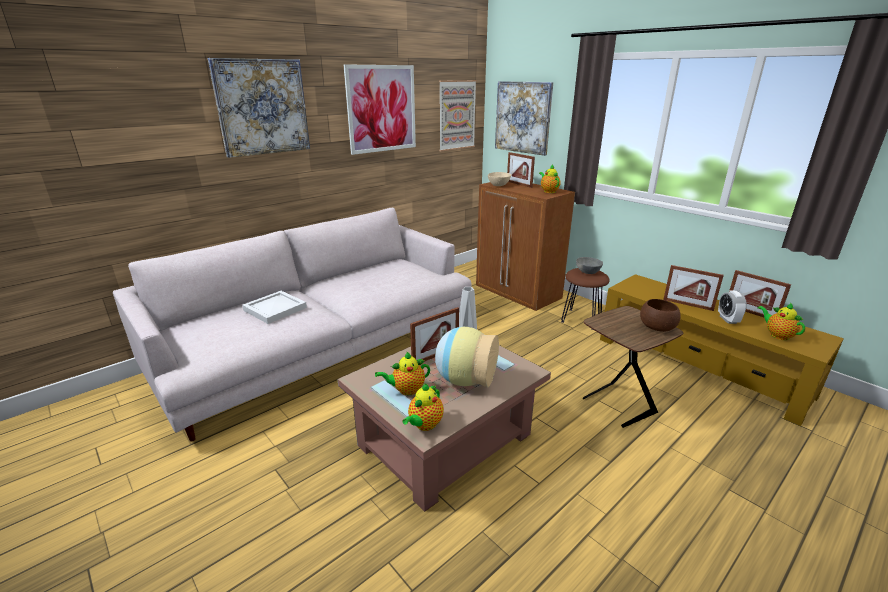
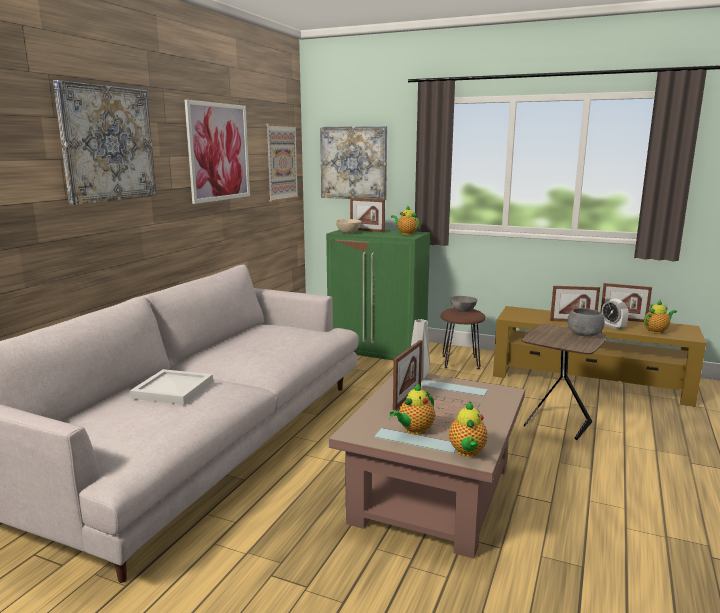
camera: 25 degrees left, 10 degrees down
vase [435,327,499,387] -> none
brown cabinet [476,182,575,311] -> green cabinet [326,230,430,361]
brown bowl [640,299,681,332] -> grey bowl [567,308,605,337]
teapot [758,302,805,340] -> teapot turned 120 degrees clockwise [644,300,677,334]

